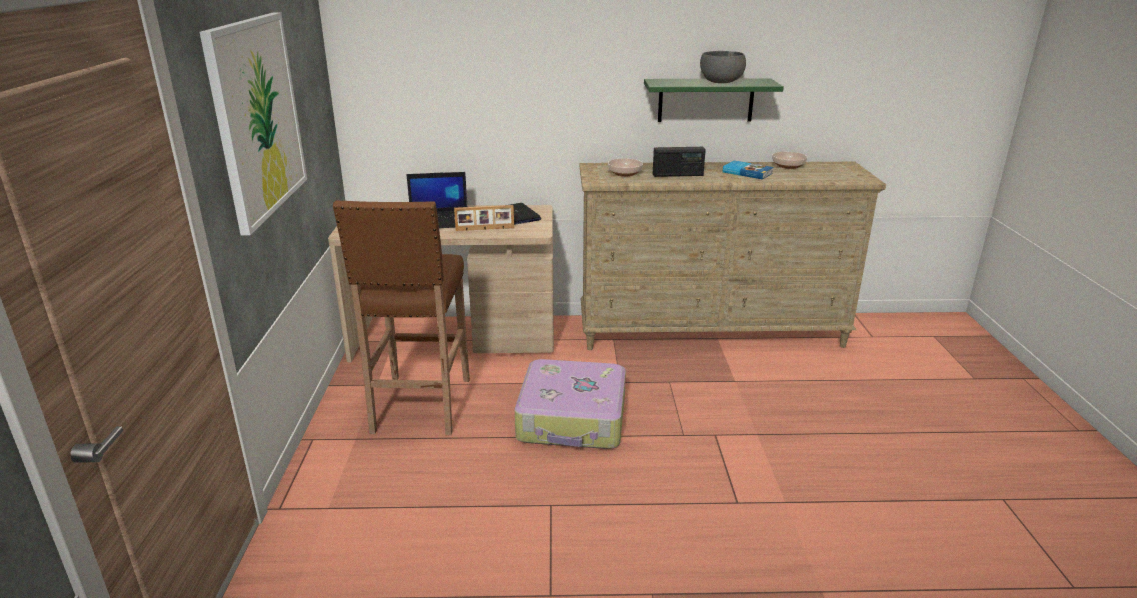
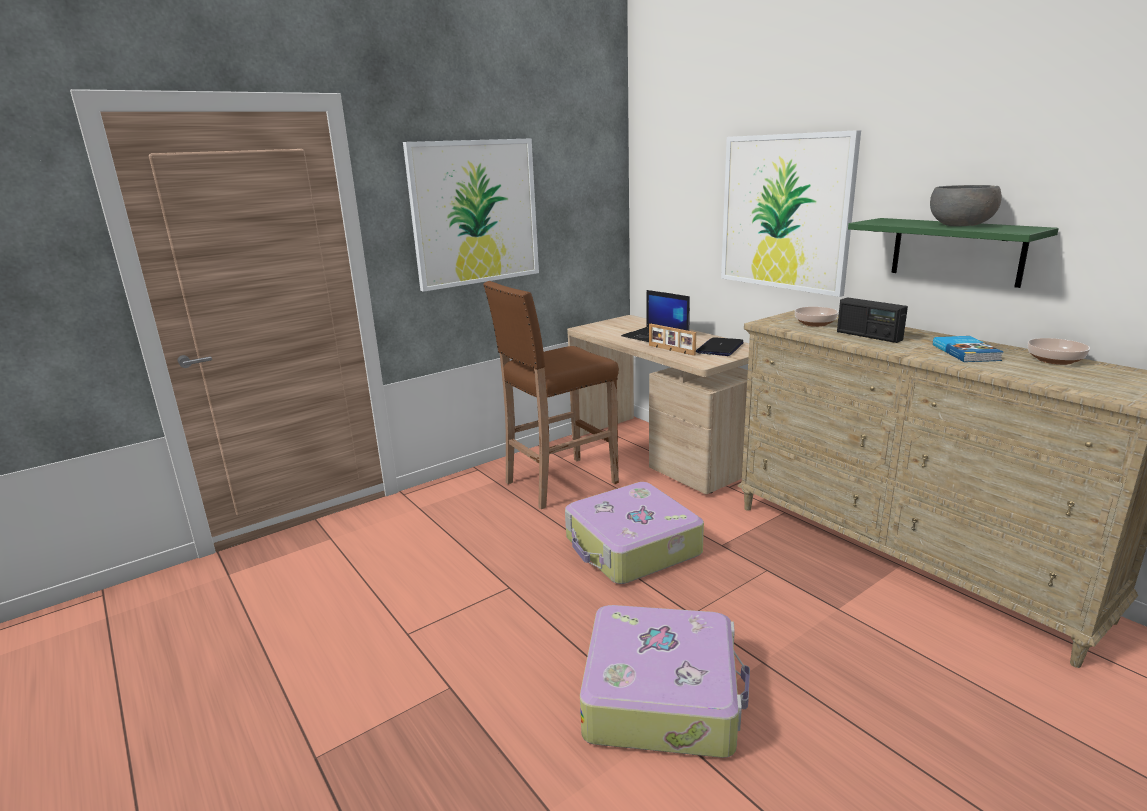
camera: 55 degrees right, 5 degrees down
none -> suitcase [580,605,750,758]
none -> picture [721,130,861,297]

